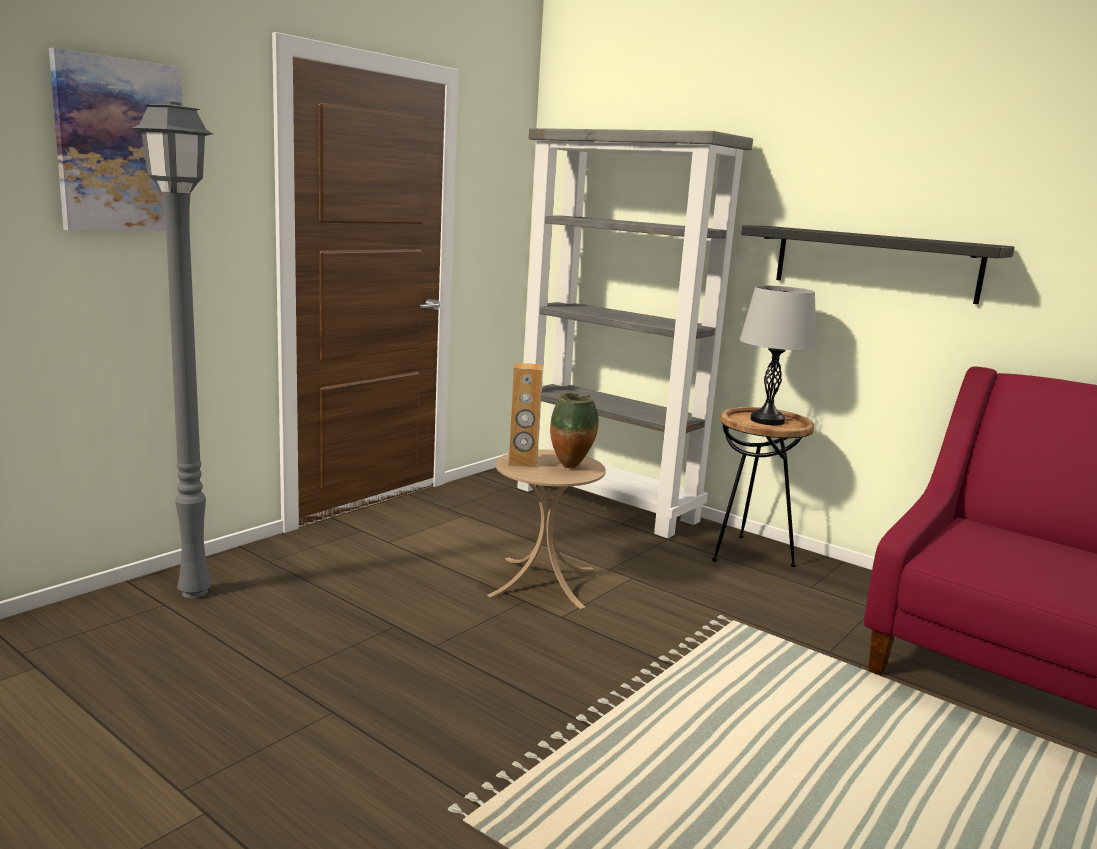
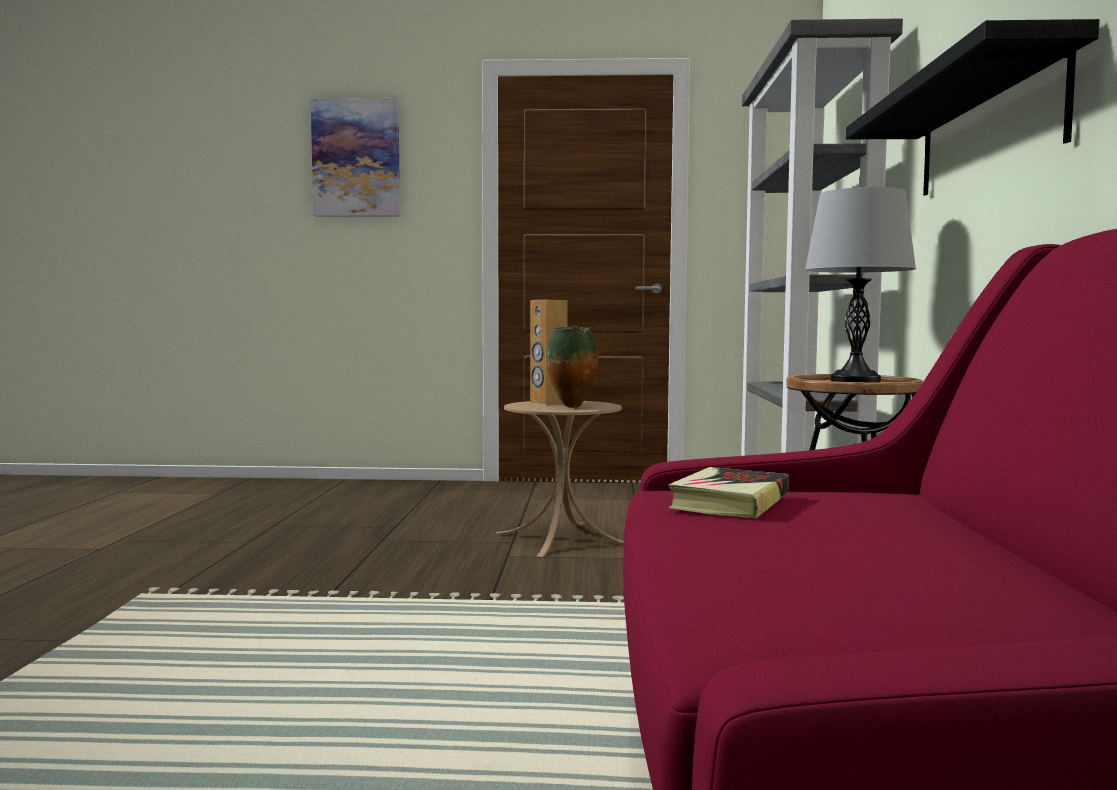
camera: 55 degrees right, 10 degrees down
grey floor lamp [132,101,214,598] -> none
none -> book [668,467,789,518]

